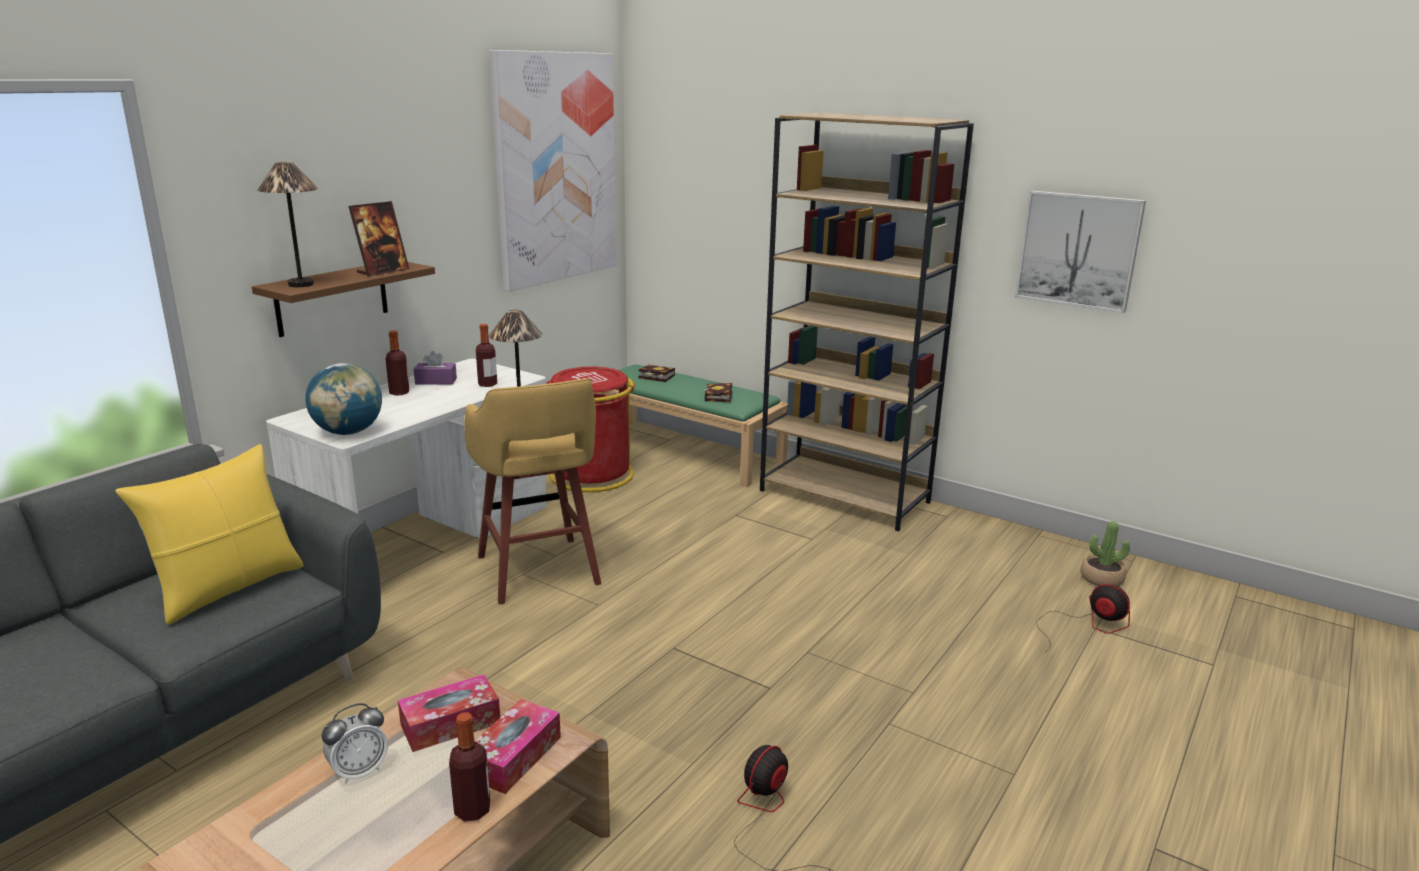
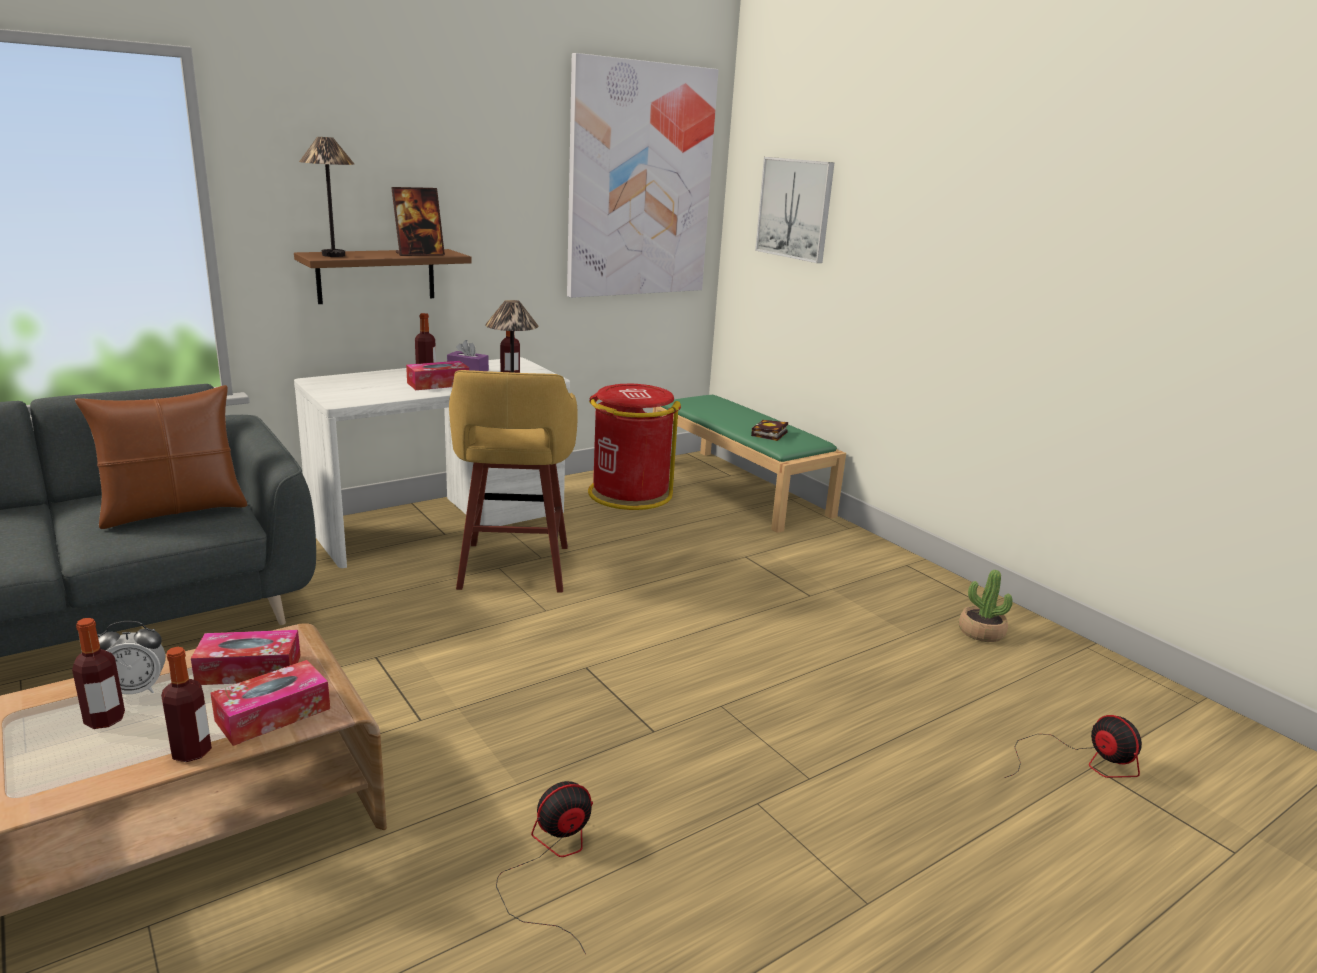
camera: 20 degrees right, 0 degrees up
yellow pillow [115,444,304,625] -> brown pillow [75,385,247,529]
globe [305,363,382,435] -> none
book [639,365,675,382] -> none
brown bookcase [760,113,974,531] -> none
picture [1015,191,1146,313] -> picture moved to [755,157,834,263]
potted plant [1080,521,1130,586] -> potted plant moved to [959,570,1013,642]
none -> bottle [72,618,125,729]
none -> tissue box [406,361,469,390]

